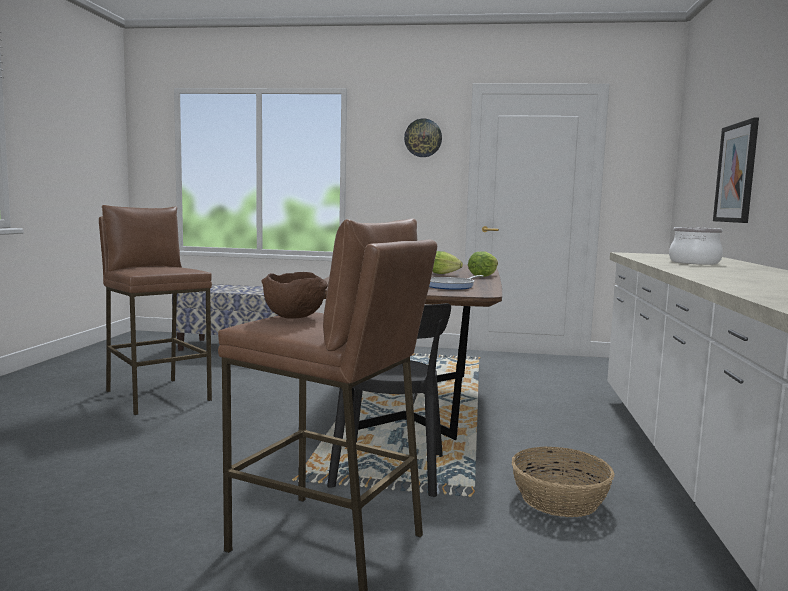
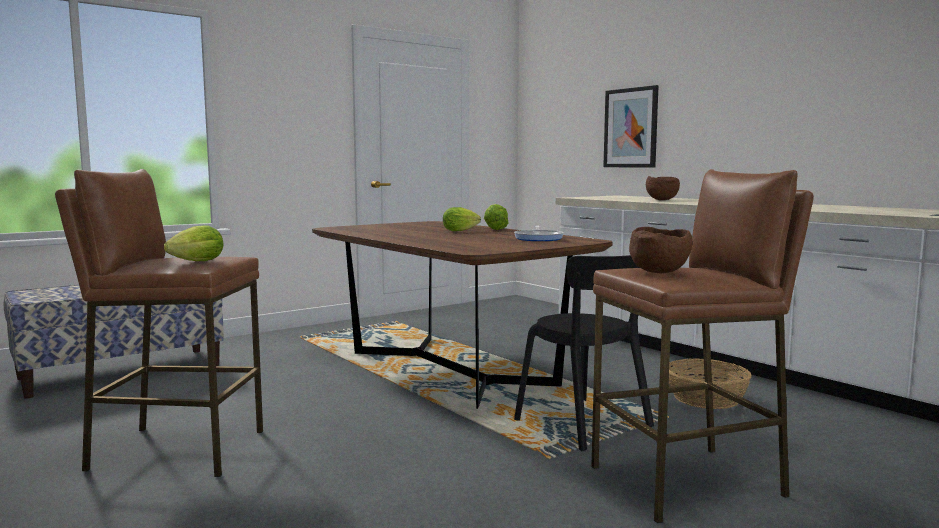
camera: 45 degrees left, 0 degrees up
wall clock [404,118,442,157] -> none
cooking pot [669,227,723,265] -> brown bowl [646,176,680,200]
none -> lettuce [164,225,223,261]

